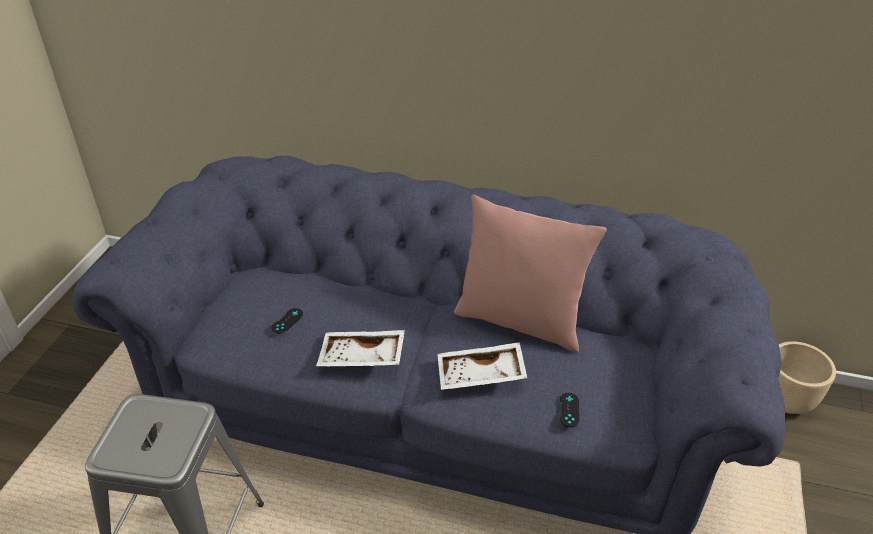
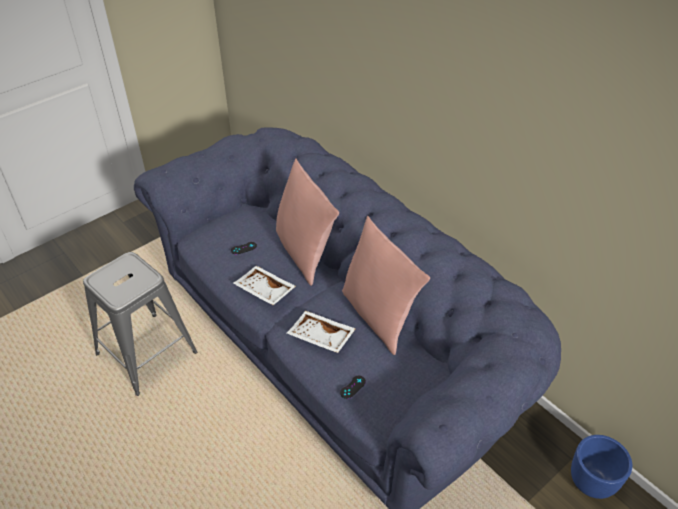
camera: 35 degrees right, 5 degrees up
beige planter [778,341,836,414] -> blue planter [571,435,632,499]
none -> pink pillow [276,158,339,286]

